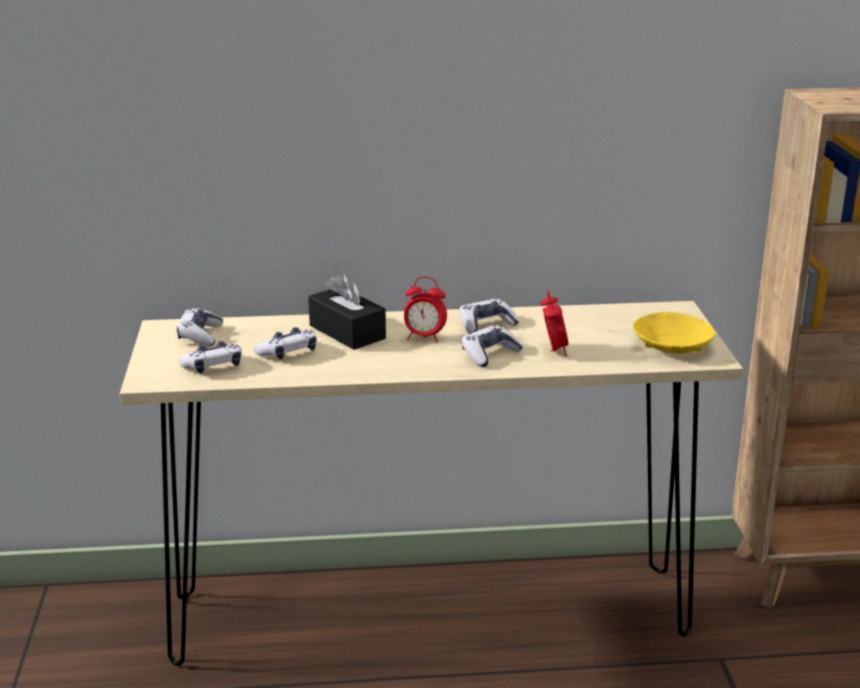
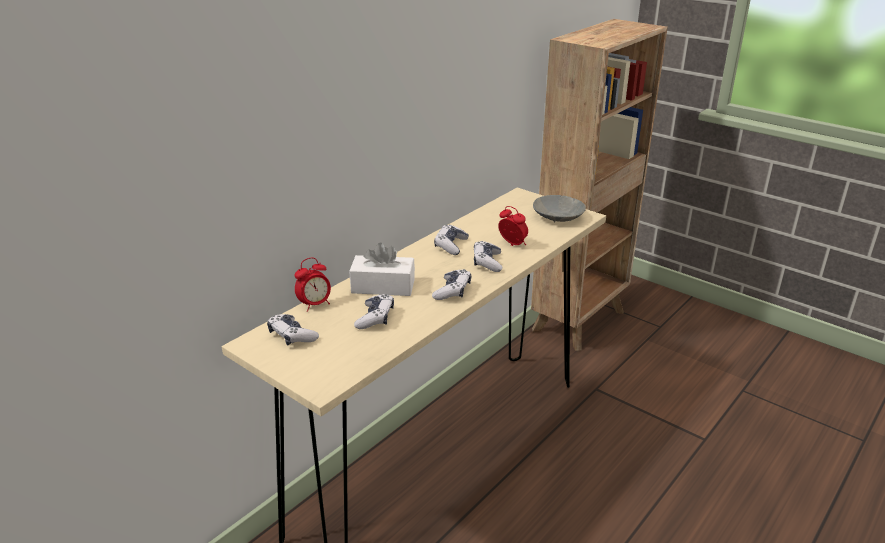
camera: 45 degrees left, 5 degrees up
game controller [179,341,242,373] -> game controller moved to [432,269,471,300]
black tissue box [308,272,386,350] -> white tissue box [349,242,415,296]
alarm clock [404,277,447,342] -> alarm clock moved to [295,258,331,312]
yellow bowl [633,312,715,354] -> grey bowl [533,195,586,222]

